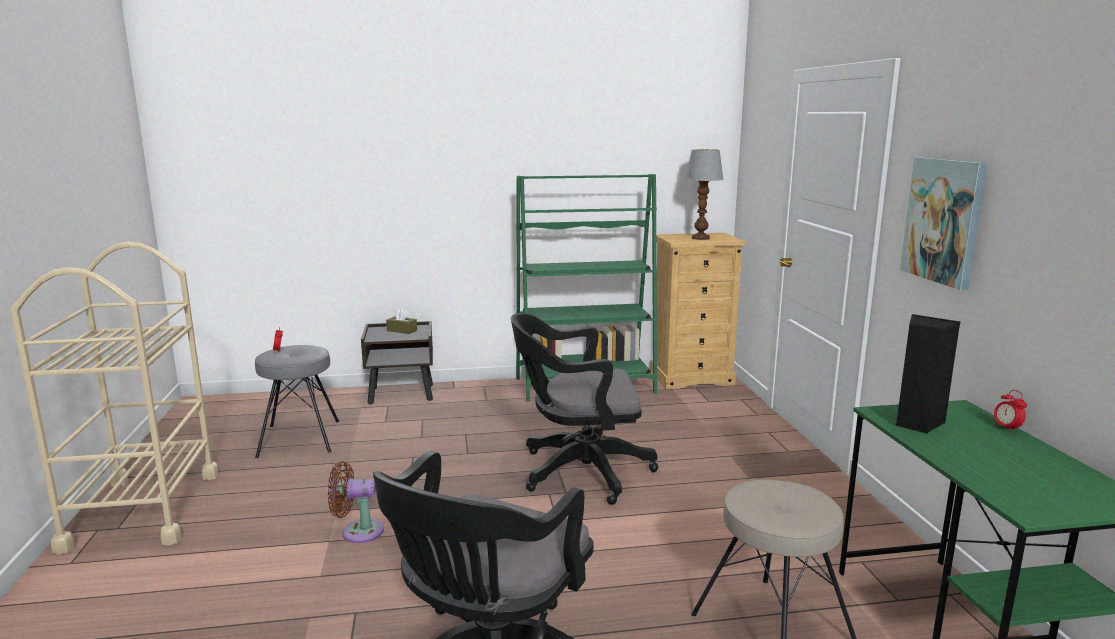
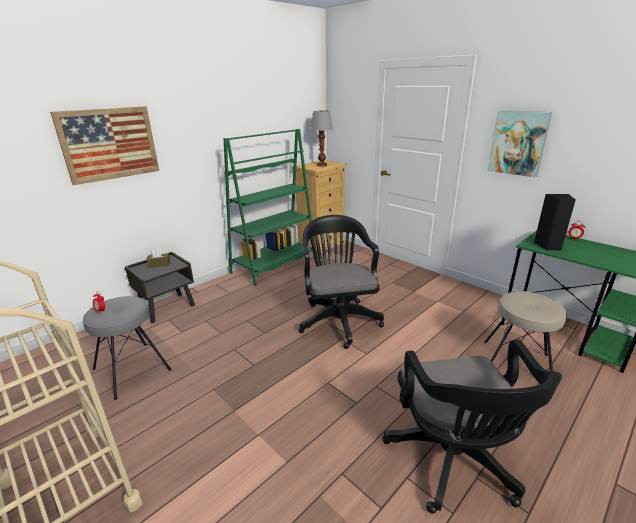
camera: 35 degrees left, 10 degrees up
brown fan [328,461,384,543] -> none
black office chair [511,313,658,505] -> black office chair turned 120 degrees clockwise [299,215,384,349]
none -> picture [50,106,159,185]

